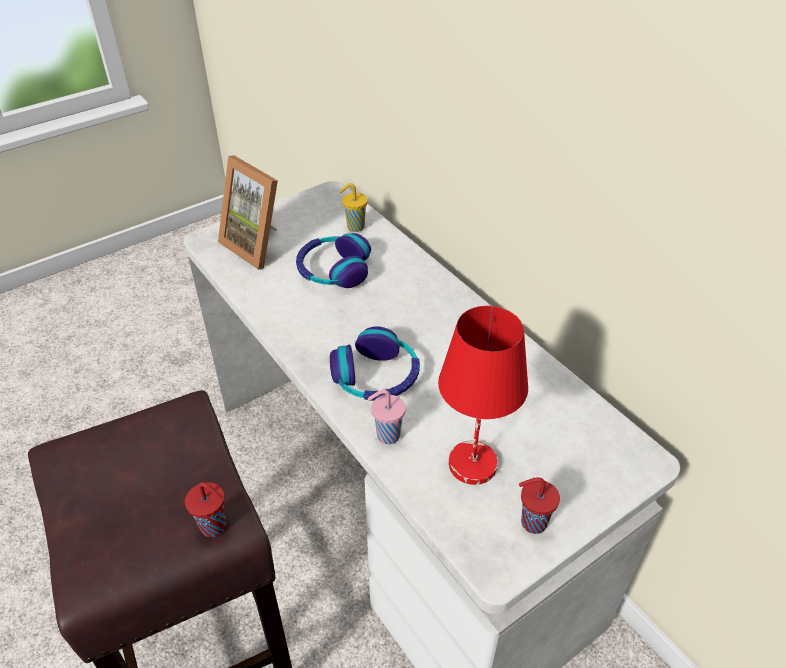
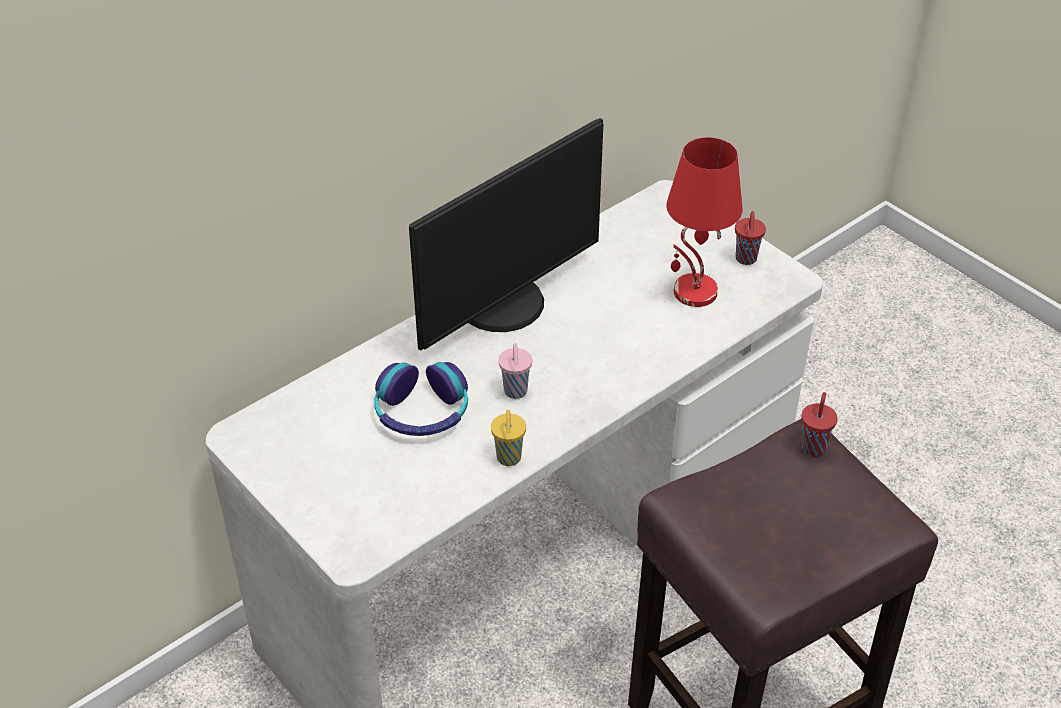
camera: 95 degrees left, 0 degrees up
picture frame [218,155,278,270] -> none
headphones [330,326,420,401] -> none
yellow cup [339,183,368,232] -> yellow cup moved to [491,410,526,466]
pink cup [367,390,406,444] -> pink cup moved to [498,343,532,399]
none -> monitor [409,118,603,351]

